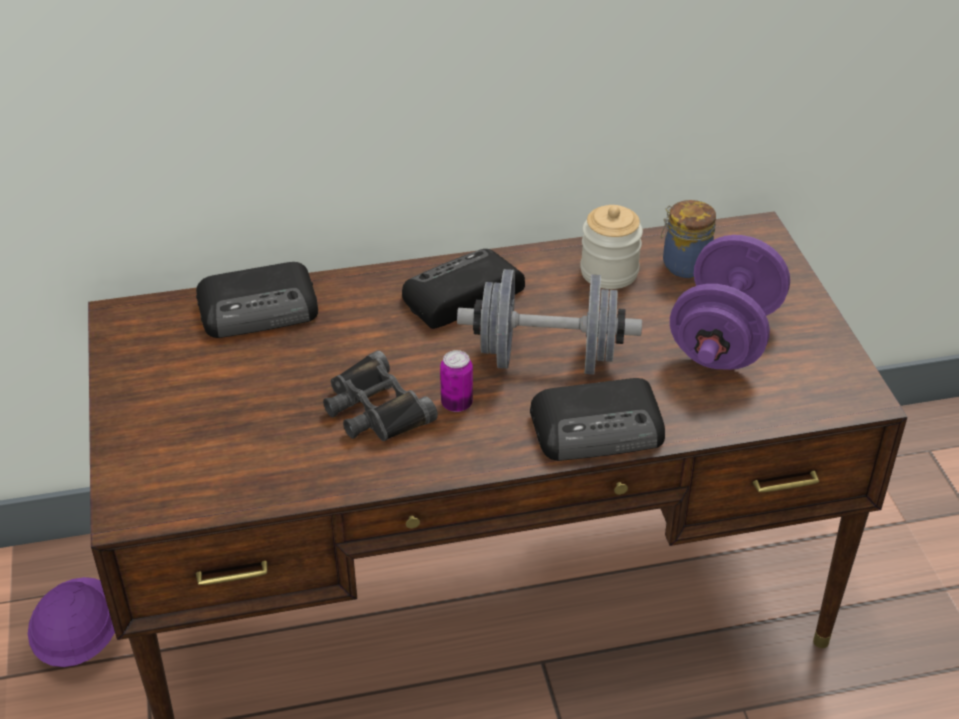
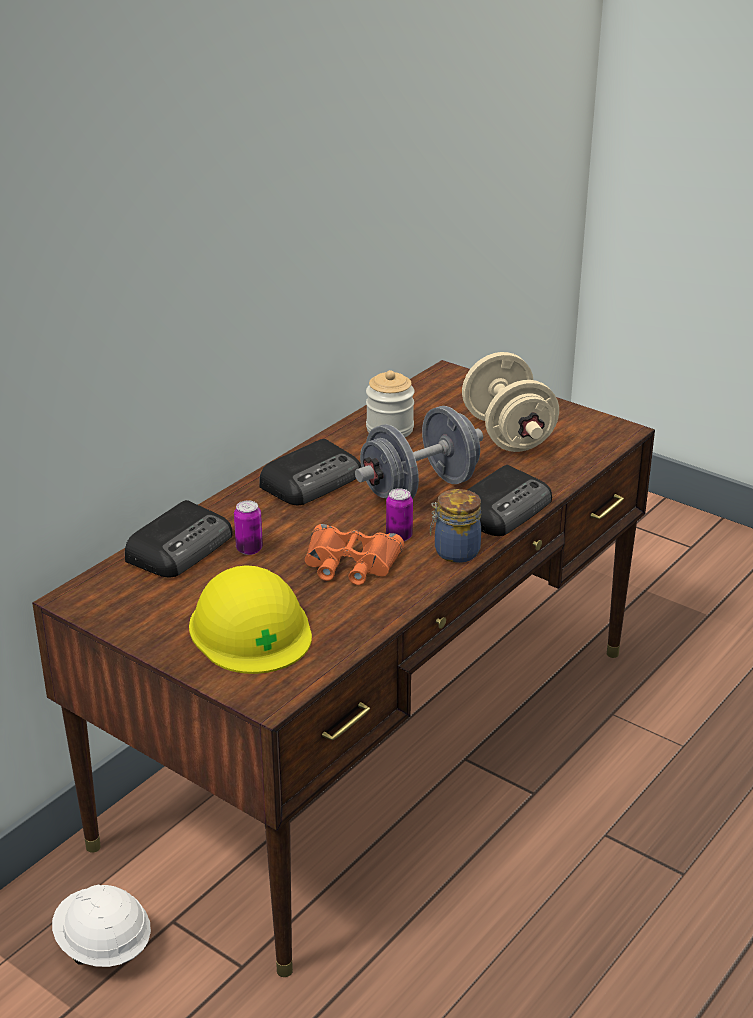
camera: 40 degrees left, 10 degrees down
purple hard hat [28,577,115,667] -> white hard hat [52,884,151,967]
black binoculars [323,350,438,441] -> orange binoculars [305,524,404,585]
radio [402,249,525,329] -> radio turned 150 degrees counterclockwise [259,439,361,505]
jar [661,200,716,278] -> jar moved to [430,489,481,563]
purple dumbbell [670,235,790,370] -> beige dumbbell [462,352,559,452]
none -> yellow hard hat [189,565,312,674]
none -> can [234,500,263,555]

